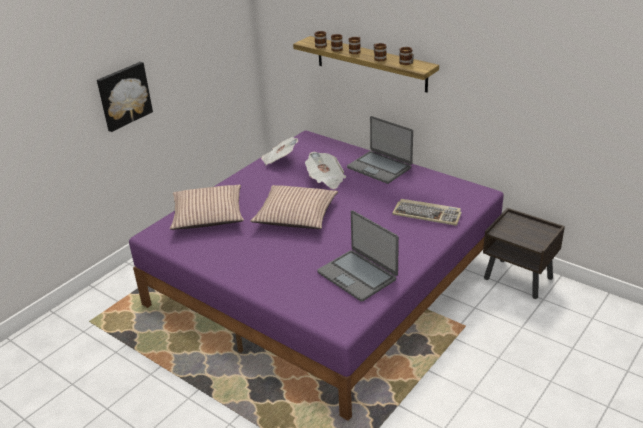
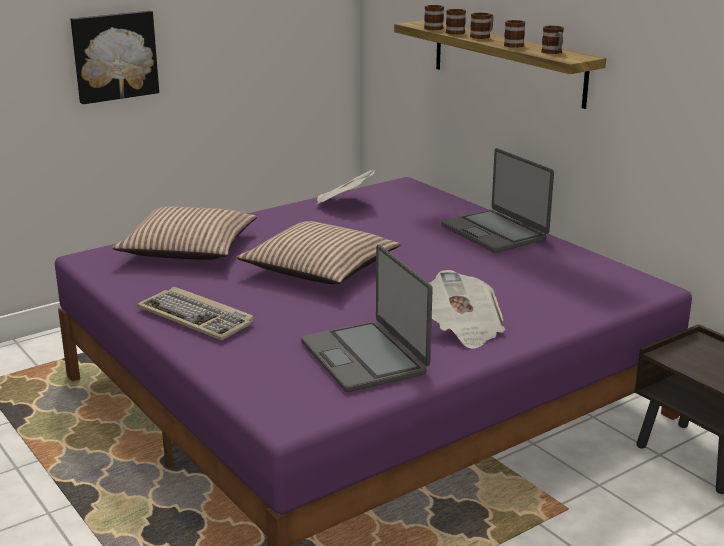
camera: 15 degrees right, 10 degrees down
newspaper [305,152,346,189] -> newspaper moved to [429,270,505,349]
keyboard [392,199,462,226] -> keyboard moved to [137,287,254,340]

